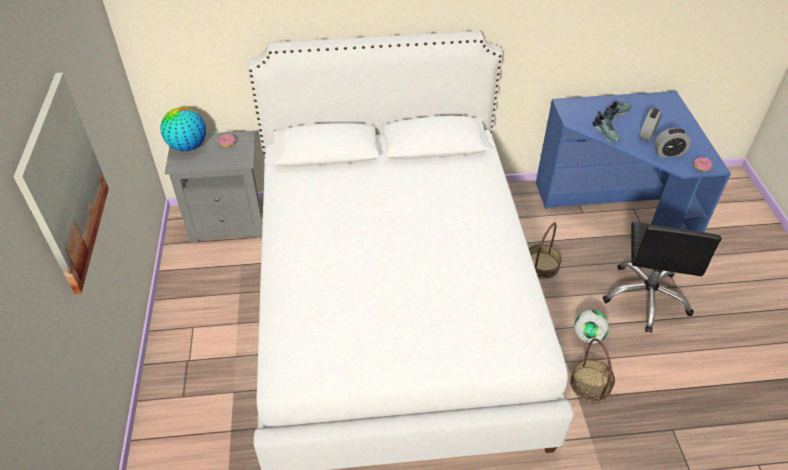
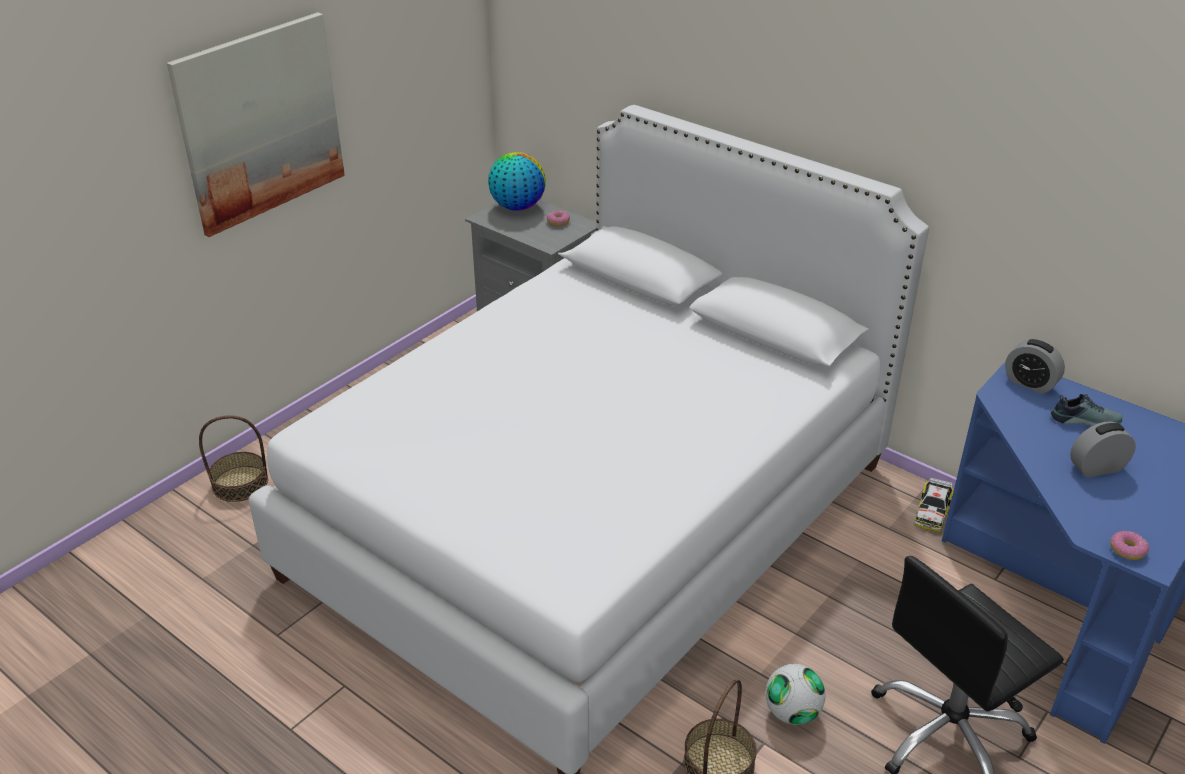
camera: 45 degrees right, 10 degrees down
basket [529,222,561,279] -> basket moved to [199,415,268,502]
shoe [593,111,620,142] -> none
alarm clock [654,128,691,158] -> alarm clock moved to [1005,339,1065,394]
none -> toy car [914,476,954,533]

